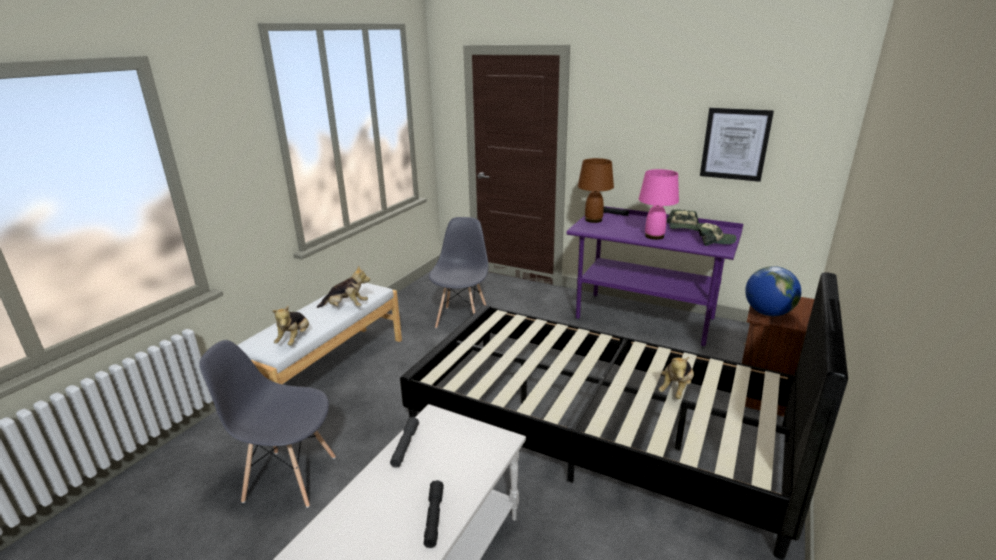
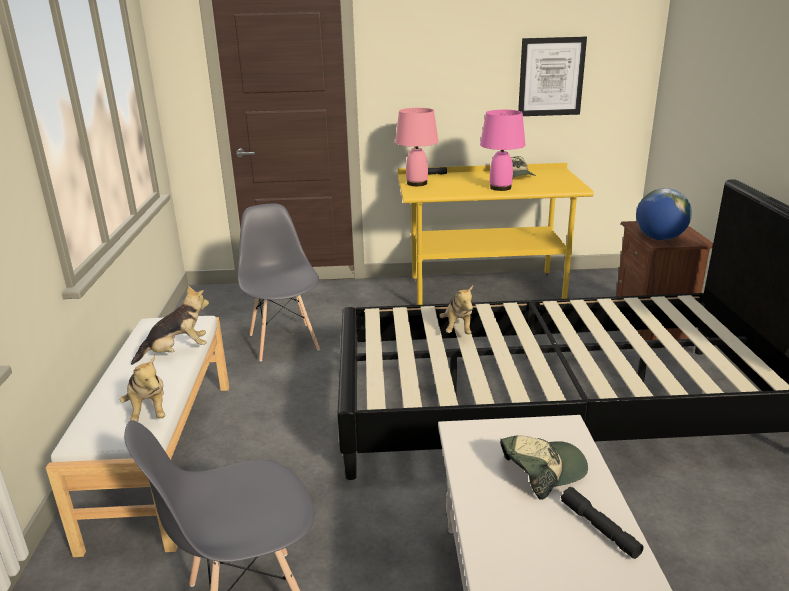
camera: 30 degrees left, 0 degrees up
grey flashlight [390,417,419,468] -> none
purple desk [567,206,743,349] -> yellow desk [398,163,594,305]
brown table lamp [578,158,614,223] -> pink table lamp [395,108,438,186]
plush toy [658,356,694,399] -> plush toy moved to [439,285,473,334]
cap [697,223,737,246] -> cap moved to [500,435,588,500]

